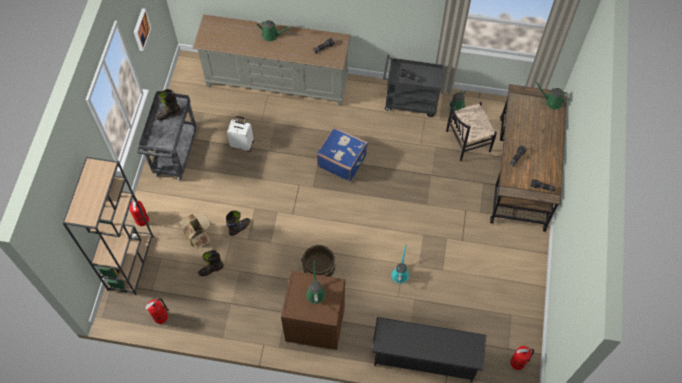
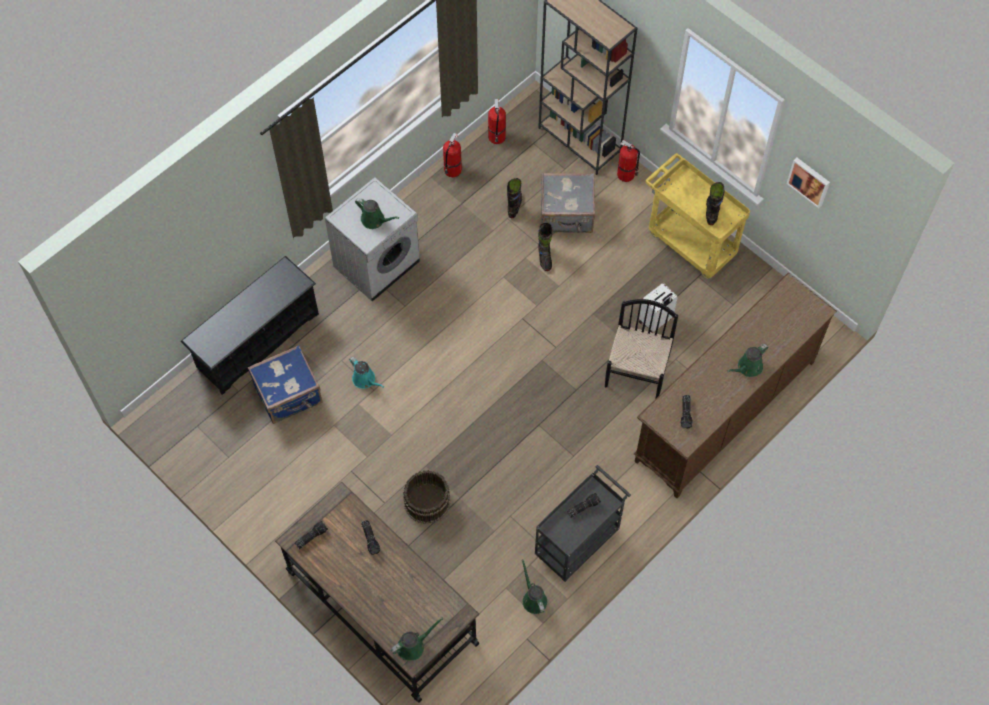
camera: 125 degrees right, 0 degrees up
grey cart [137,91,197,181] -> yellow cart [645,153,750,280]
cardboard box [179,212,211,250] -> grey suitcase [541,173,595,233]
grey cabinet [192,14,351,106] -> brown cabinet [634,273,837,498]
brown washing machine [281,271,345,350] -> white washing machine [325,177,420,301]
brown bucket [301,245,336,277] -> brown bucket moved to [403,470,450,524]
blue suitcase [316,127,368,182] -> blue suitcase moved to [248,345,323,424]
black chair [446,95,497,161] -> black chair moved to [605,299,678,399]
fire extinguisher [510,346,534,370] -> fire extinguisher moved to [443,133,462,177]

